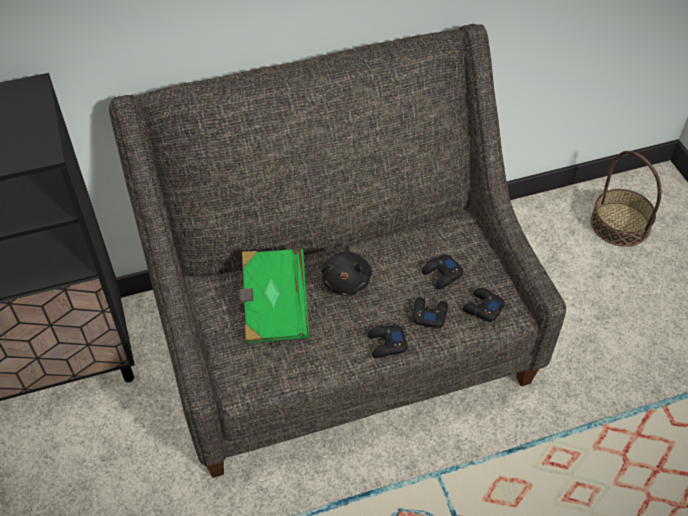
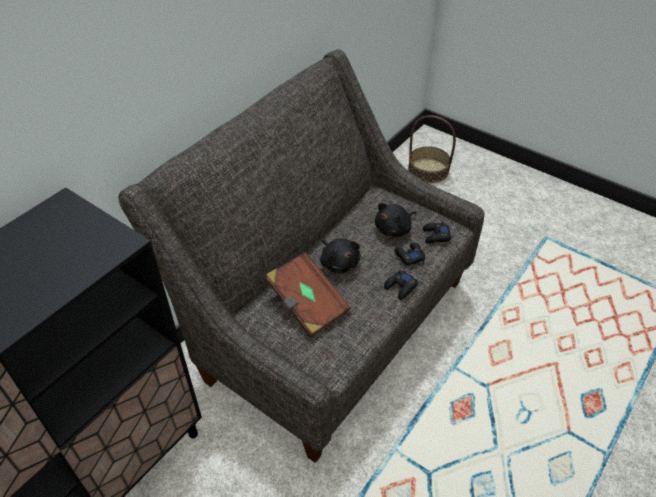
camera: 35 degrees left, 5 degrees down
green book [239,249,310,343] -> brown book [266,252,351,337]
black game controller [422,254,463,290] -> black plush toy [375,203,417,237]

